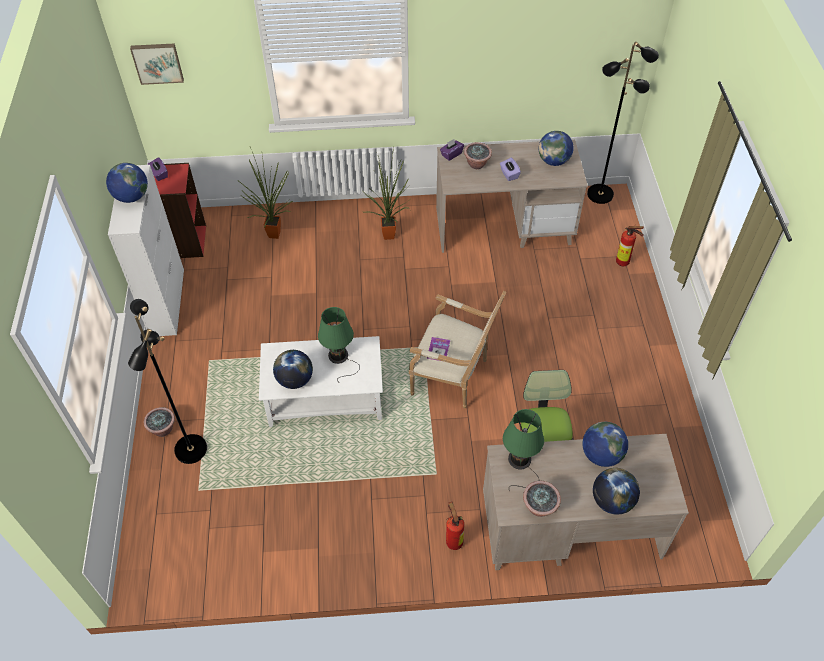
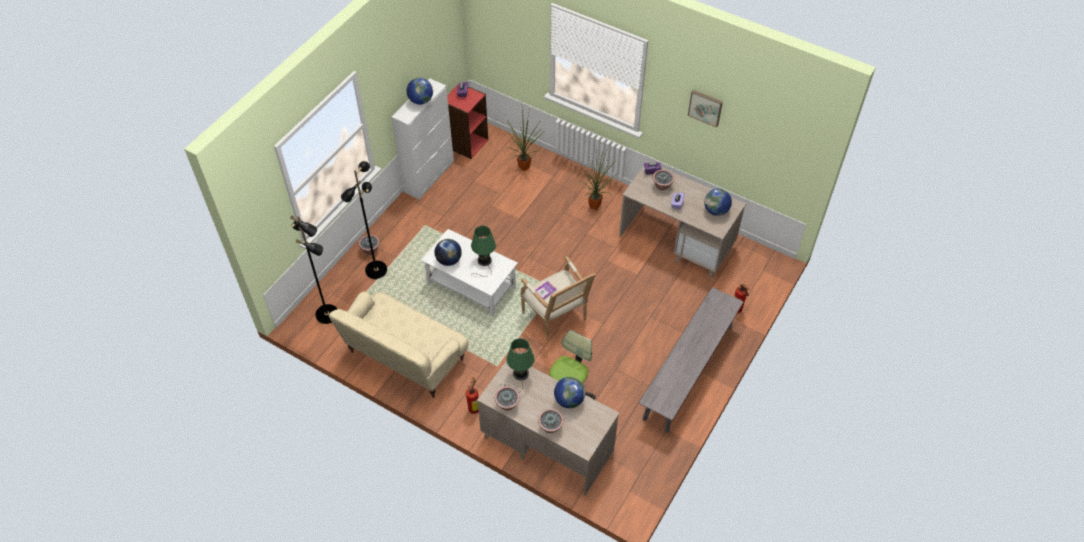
camera: 35 degrees right, 0 degrees up
picture [130,43,184,85] -> picture moved to [688,90,723,128]
black floor lamp [587,42,659,204] -> black floor lamp moved to [290,216,337,324]
globe [593,468,640,514] -> potted plant [538,409,564,433]
none -> beige sofa [329,291,469,398]
none -> grey bench [639,287,743,433]

